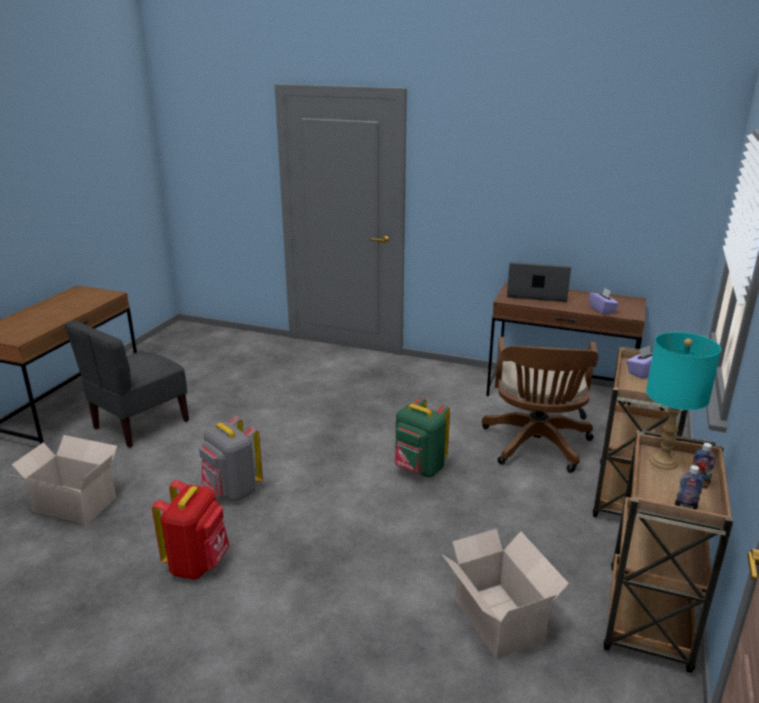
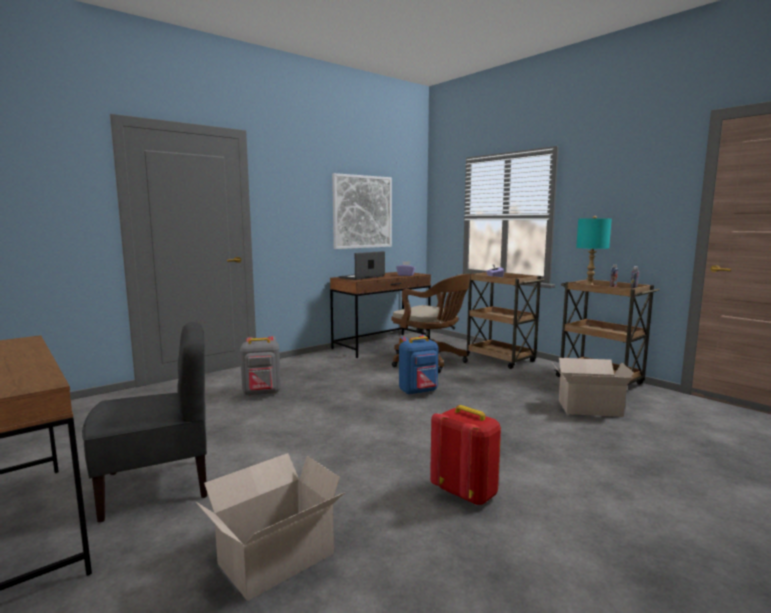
camera: 60 degrees left, 15 degrees down
grey chair [65,320,189,448] -> grey chair turned 90 degrees counterclockwise [82,322,207,523]
grey backpack [199,416,263,501] -> grey backpack moved to [240,336,281,396]
green backpack [395,397,450,477] -> blue backpack [399,335,438,395]
none -> picture [332,173,392,249]

